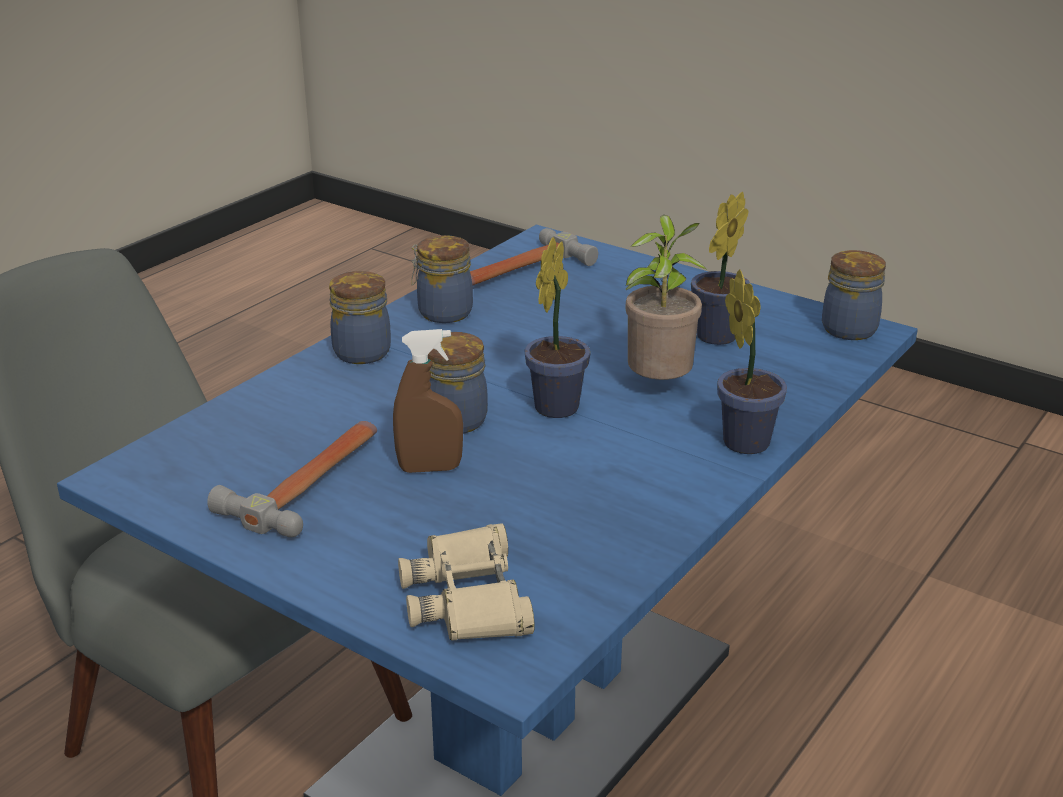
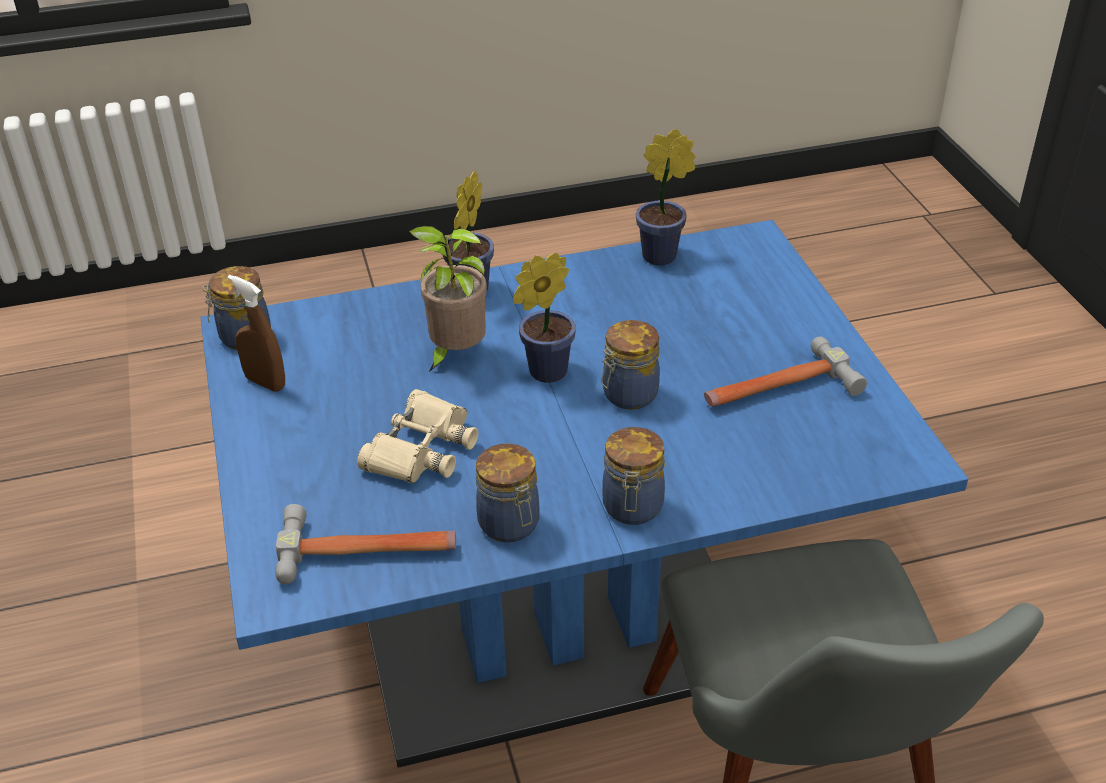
camera: 140 degrees left, 10 degrees up
brown spray bottle [393,329,463,473] -> brown spray bottle moved to [227,275,285,391]
beige binoculars [398,523,535,641] -> beige binoculars moved to [357,389,478,483]
potted plant [691,192,750,345] -> potted plant moved to [635,129,695,265]

